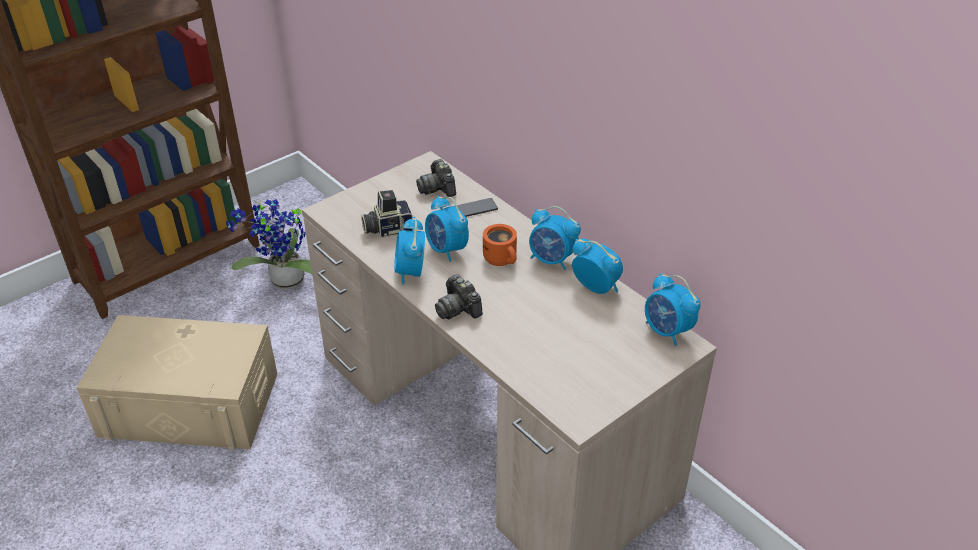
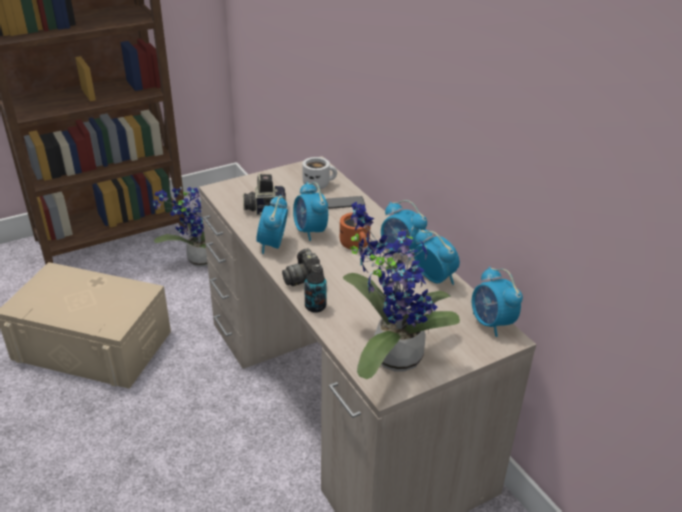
camera: 10 degrees right, 5 degrees down
camera [416,159,456,197] -> white mug [302,157,337,189]
none -> can [304,272,327,313]
none -> potted plant [343,201,460,379]

